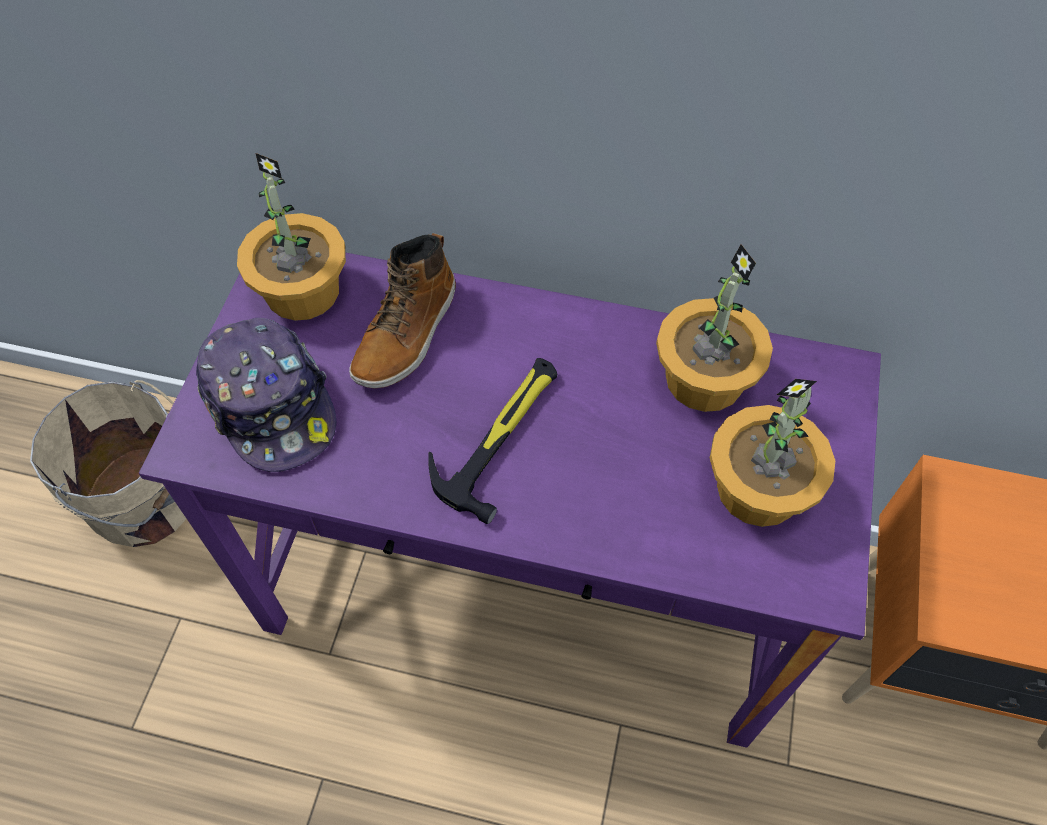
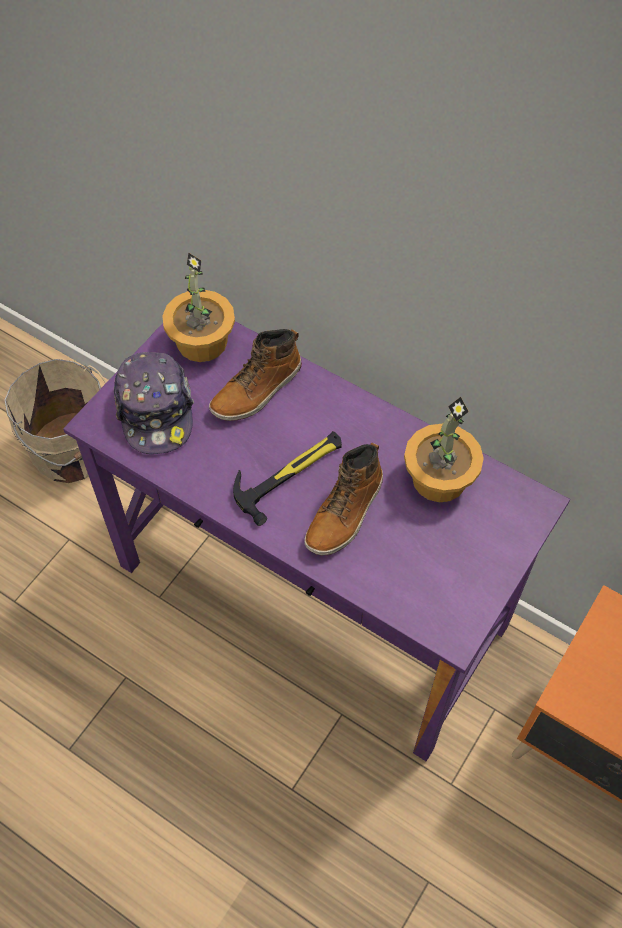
camera: 20 degrees right, 0 degrees up
potted plant [710,379,835,527] -> none
none -> boot [304,442,383,555]

